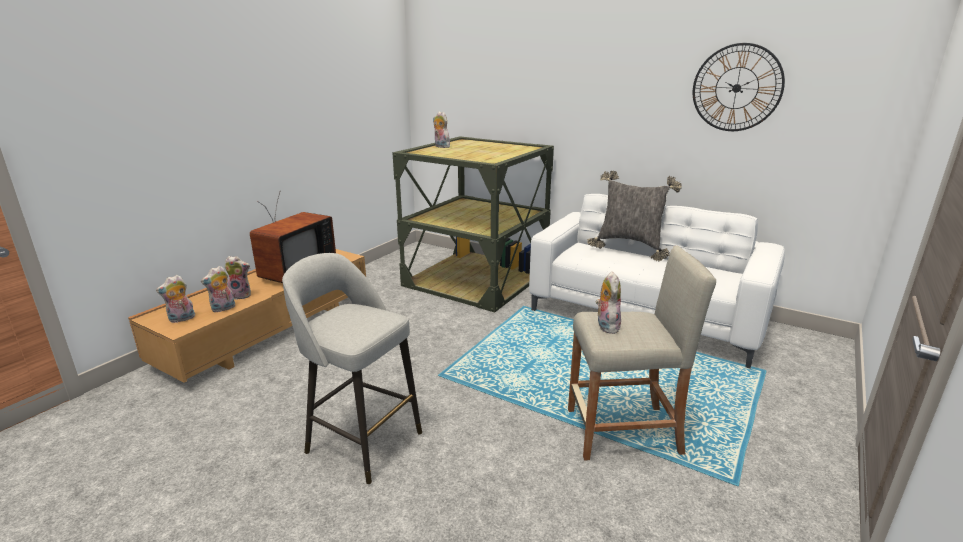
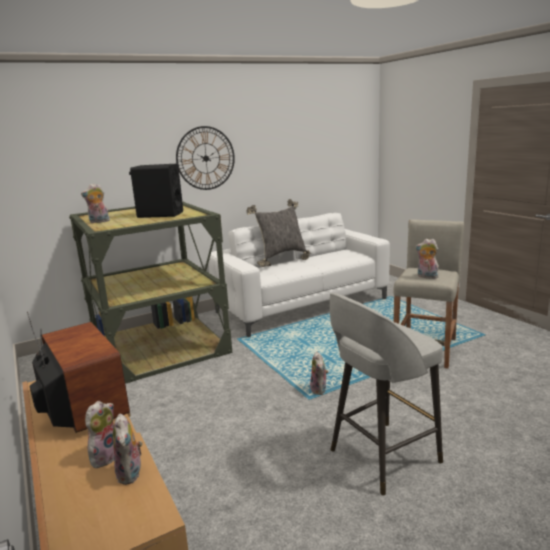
camera: 60 degrees left, 5 degrees down
plush toy [156,275,195,323] -> plush toy moved to [310,352,328,395]
wall clock [693,43,785,131] -> wall clock moved to [176,126,235,190]
none -> black speaker [129,163,183,218]

